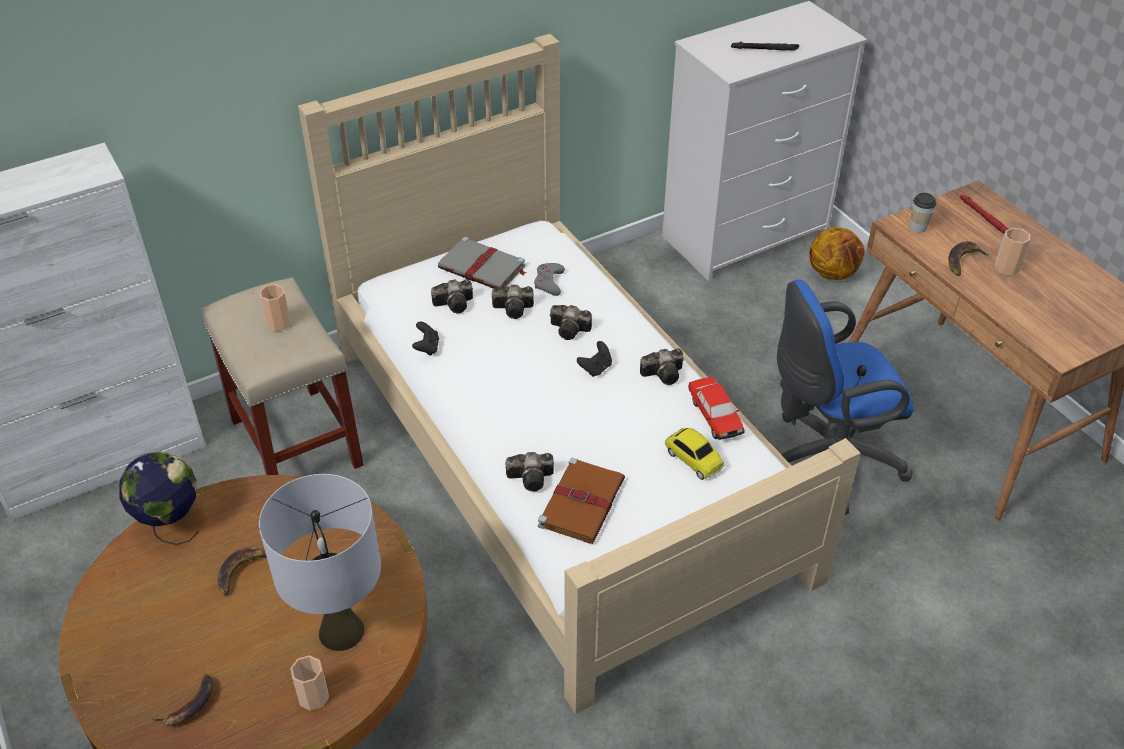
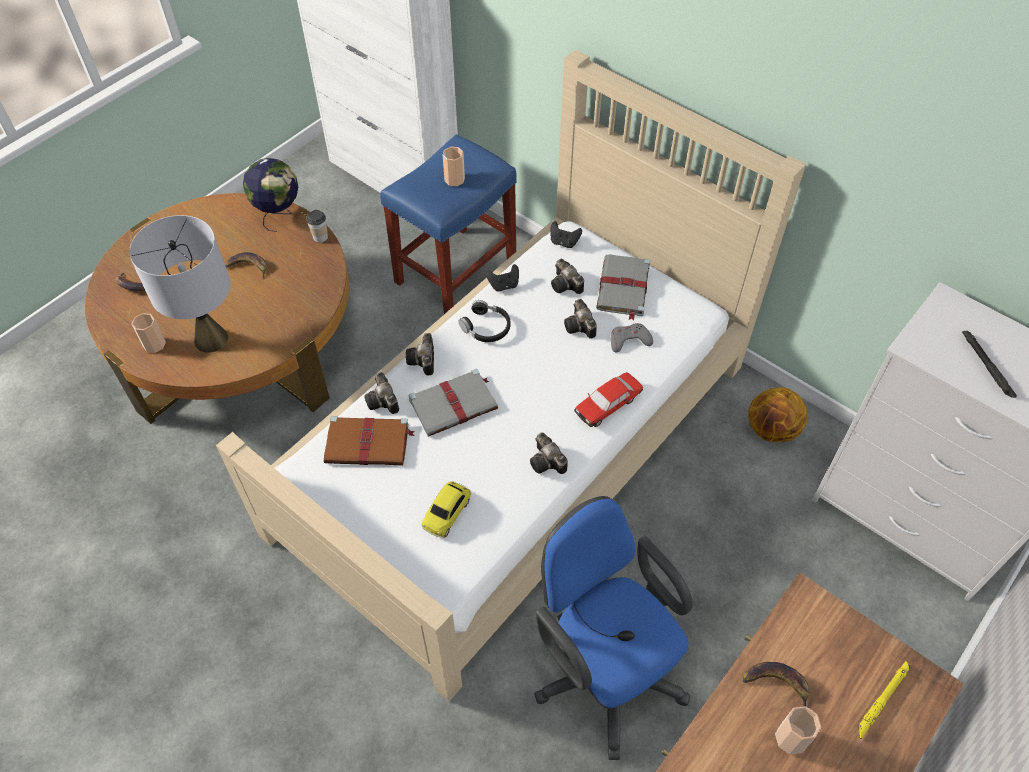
camera: 70 degrees right, 10 degrees up
beige stool [202,277,363,475] -> blue stool [380,135,517,314]
camera [550,305,592,340] -> camera moved to [406,333,434,375]
black game controller [577,341,612,377] -> black game controller moved to [550,221,582,248]
toy car [688,377,745,440] -> toy car moved to [574,372,643,427]
basketball [810,227,865,280] -> basketball moved to [748,387,807,442]
cup [910,193,936,233] -> cup moved to [306,210,328,243]
red flashlight [959,195,1009,234] -> yellow flashlight [859,661,910,739]
none -> grey book [409,369,498,436]
none -> black headphones [459,300,511,342]

